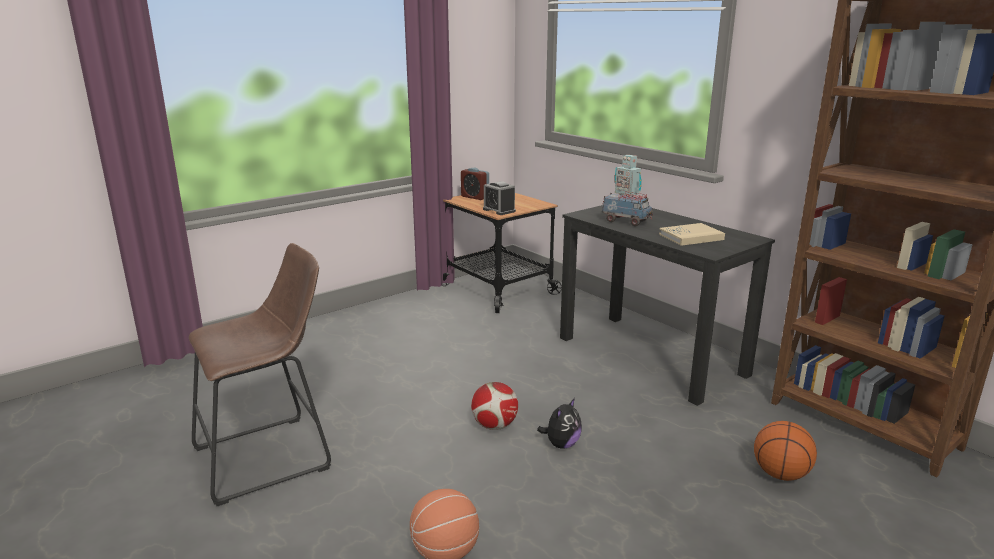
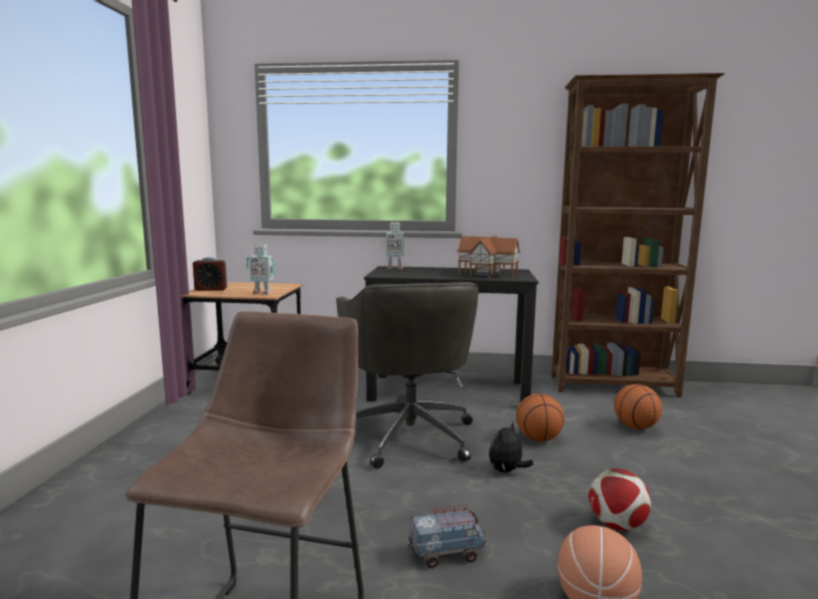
camera: 45 degrees left, 10 degrees down
football [471,382,518,430] -> football moved to [589,468,651,530]
alarm clock [483,181,516,215] -> toy robot [247,244,276,295]
plush toy [537,398,582,449] -> plush toy turned 135 degrees counterclockwise [489,421,533,473]
toy truck [602,192,653,226] -> toy truck moved to [408,505,486,568]
beige book [659,223,725,246] -> toy house [457,236,520,279]
none -> grey office chair [336,282,479,469]
none -> basketball [516,394,564,442]

